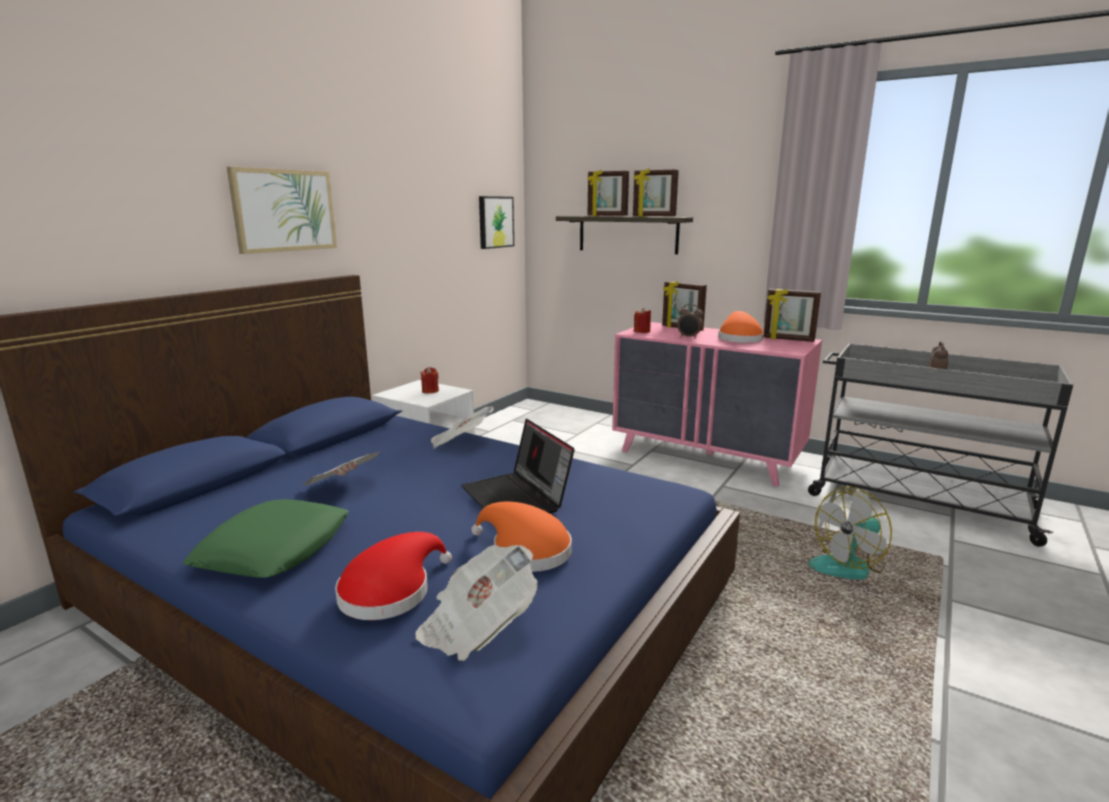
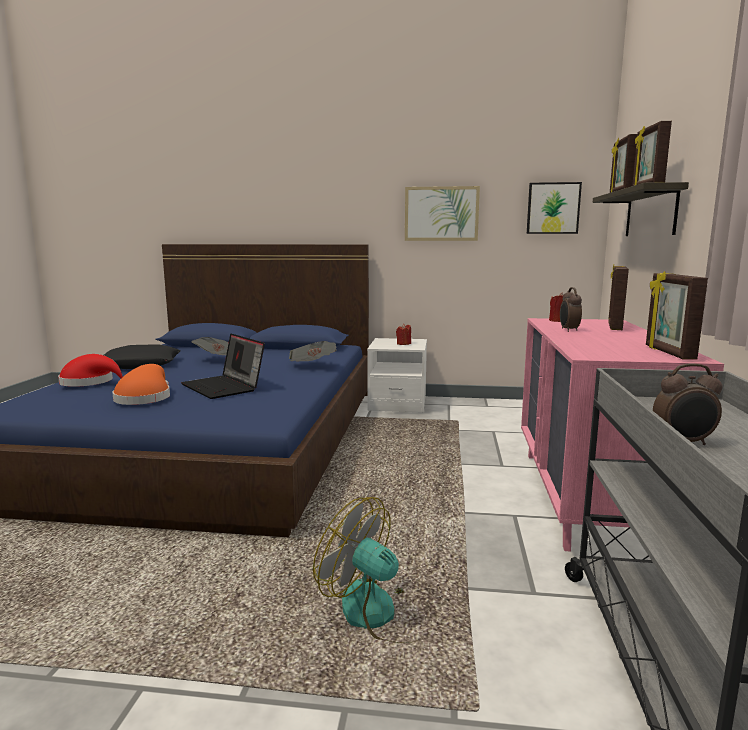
camera: 65 degrees right, 5 degrees down
green pillow [182,499,349,578] -> black pillow [104,344,181,369]
picture [227,167,337,254] -> picture moved to [405,186,480,241]
newspaper [416,545,538,661] -> none
laptop [461,419,575,513] -> laptop turned 75 degrees counterclockwise [181,334,265,399]
orange hat [718,311,764,343] -> none

